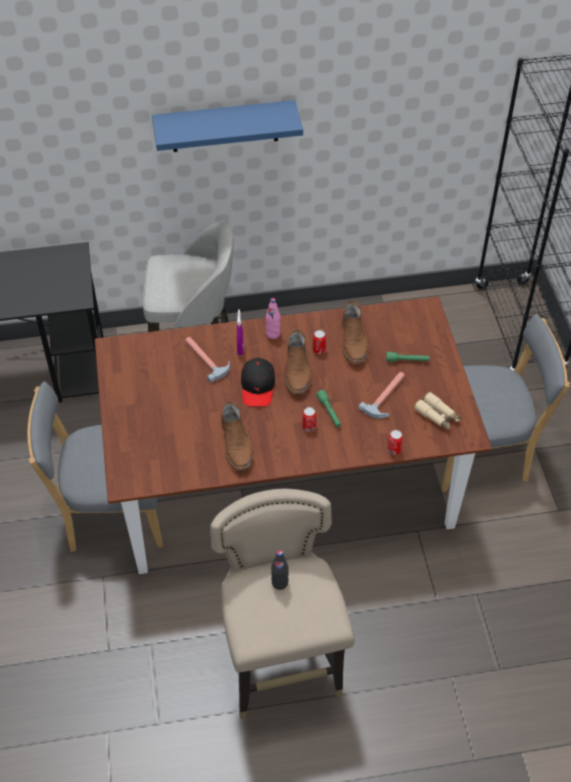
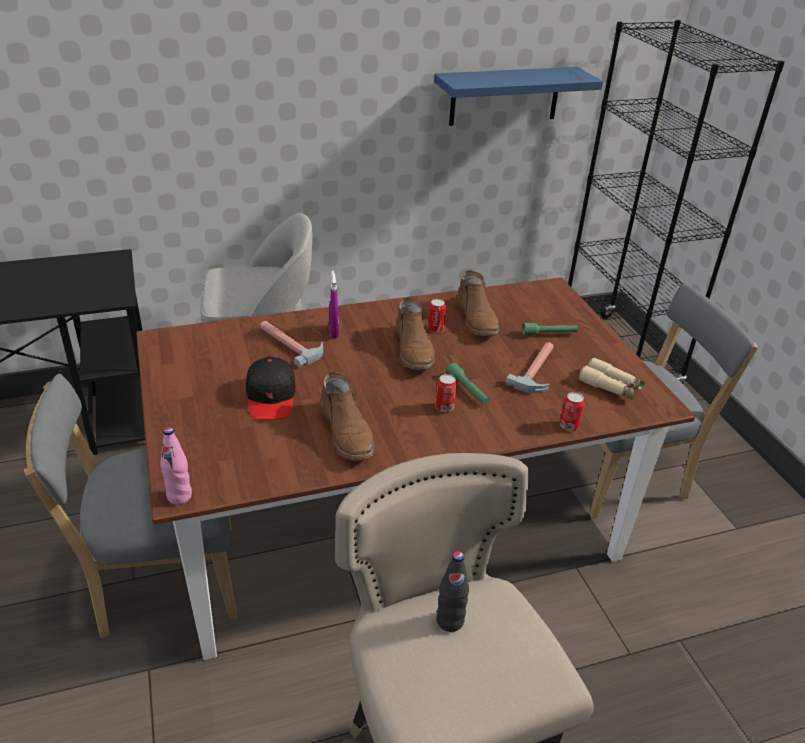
camera: 10 degrees left, 15 degrees down
blue shelf [152,100,303,152] -> blue shelf moved to [434,67,603,126]
black cap [241,358,275,407] -> black cap moved to [246,356,296,420]
pink bottle [266,298,280,339] -> pink bottle moved to [160,427,192,505]

